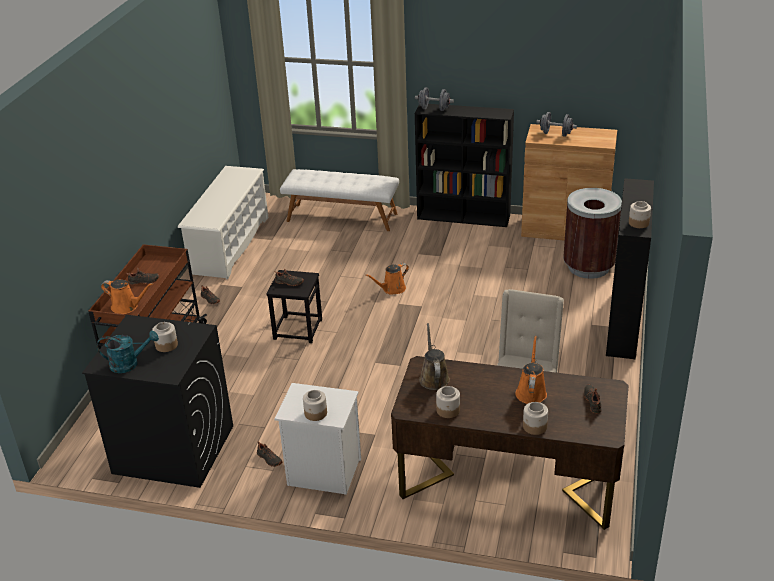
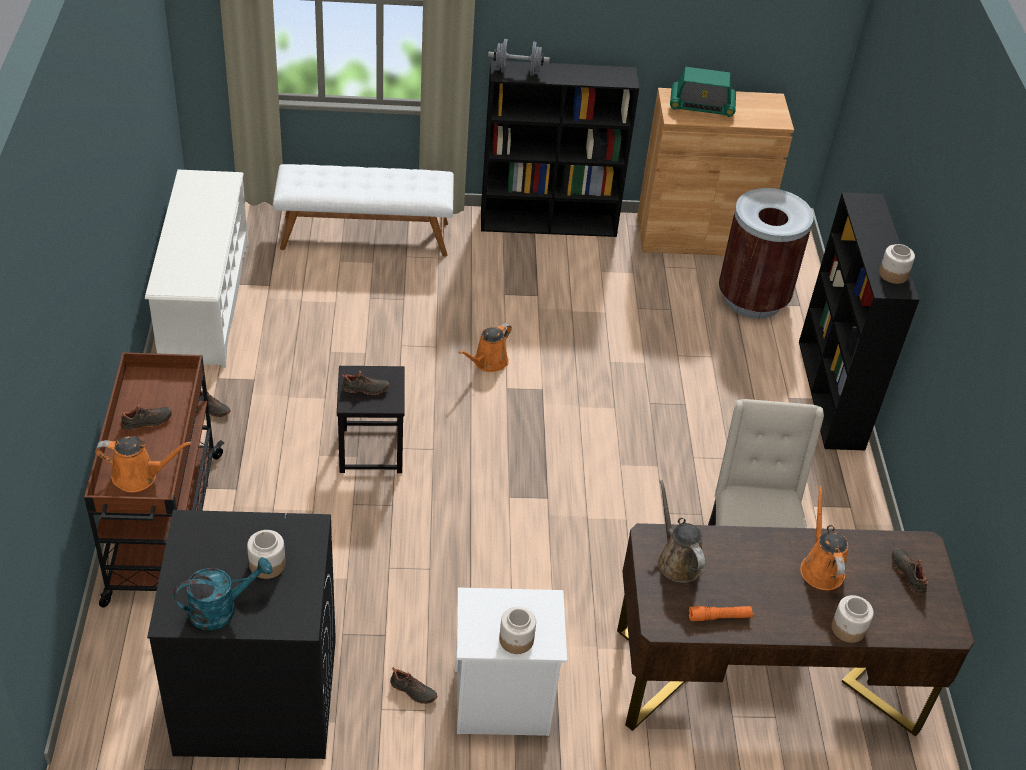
camera: 20 degrees left, 10 degrees up
jar [436,386,460,418] -> orange flashlight [689,606,754,621]
grey dumbbell [536,112,577,137] -> radio [670,67,736,117]

